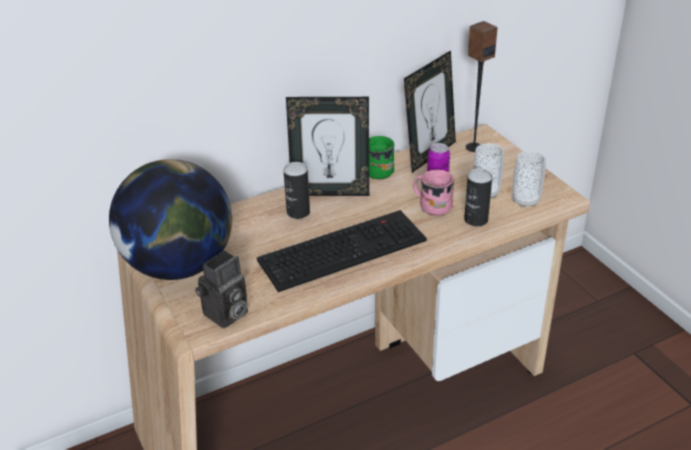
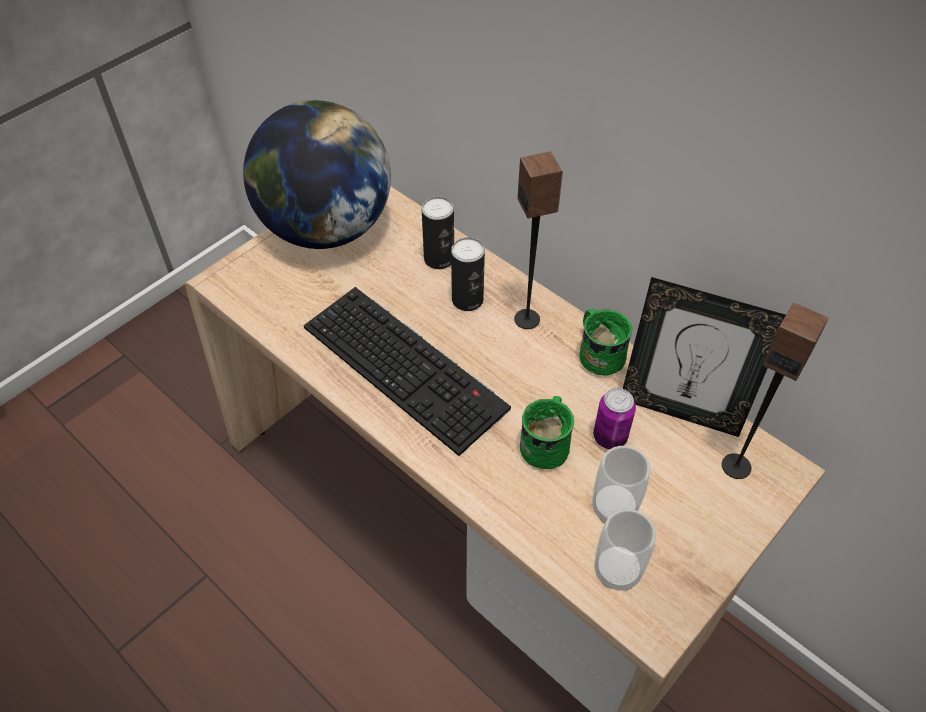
camera: 70 degrees right, 15 degrees up
camera [195,250,248,328] -> none
picture frame [286,97,369,196] -> speaker [514,152,563,329]
pink mug [413,170,454,216] -> green mug [520,396,574,469]
can [464,168,492,227] -> can moved to [422,197,454,269]

